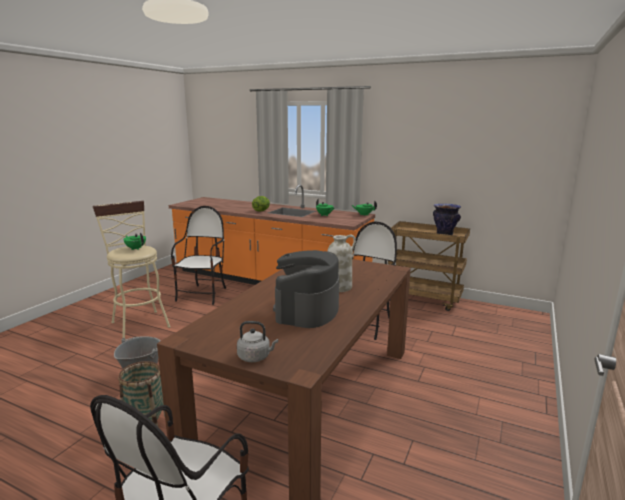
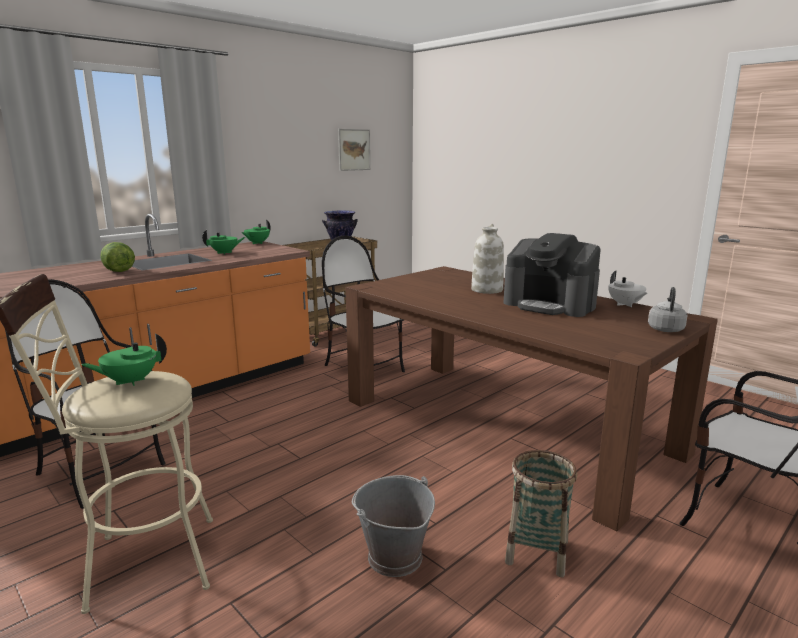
camera: 70 degrees left, 0 degrees up
none -> picture [338,129,370,171]
none -> white teapot [608,271,647,307]

